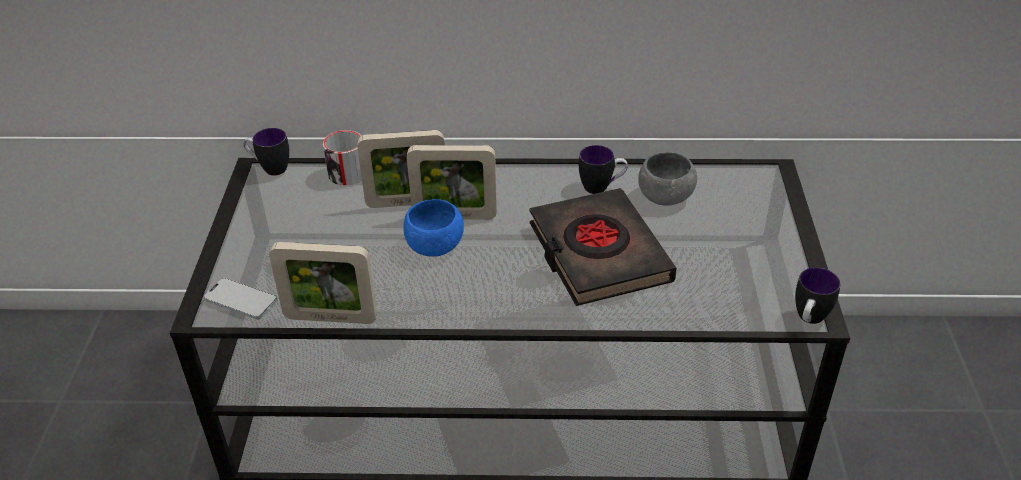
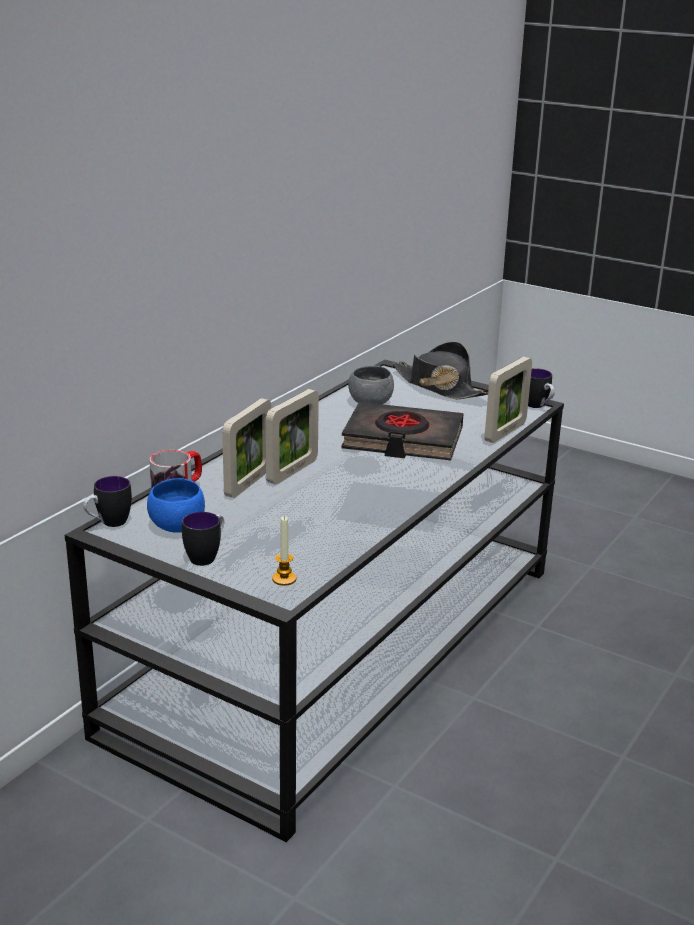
camera: 60 degrees left, 15 degrees down
phone [203,278,278,320] -> candle [272,516,296,586]
picture frame [269,242,377,324] -> picture frame moved to [485,357,532,443]
blue bowl [404,199,464,257] -> blue bowl moved to [147,478,205,533]
mug [579,145,628,194] -> mug moved to [182,512,224,566]
none -> black hat [393,341,488,399]

